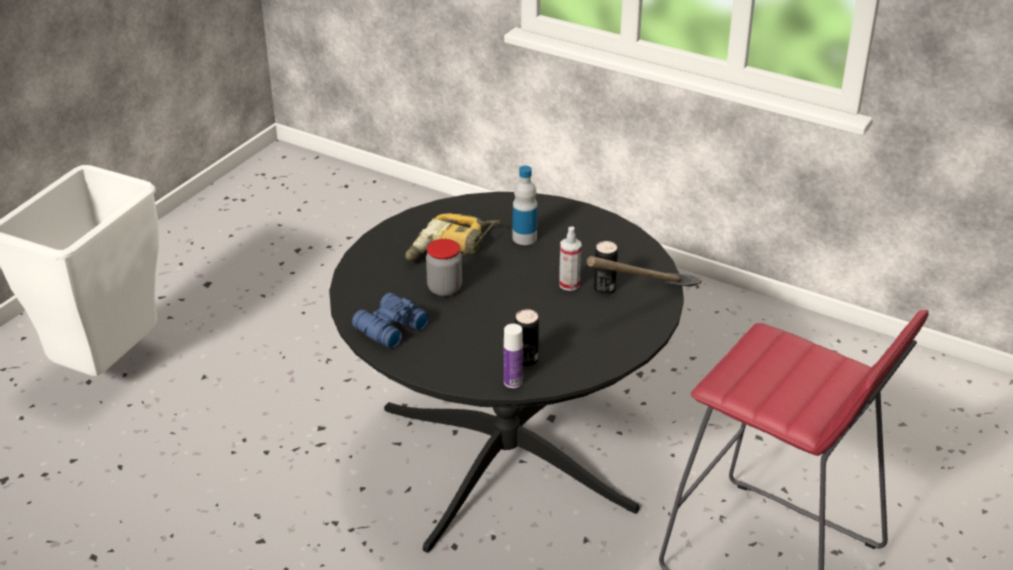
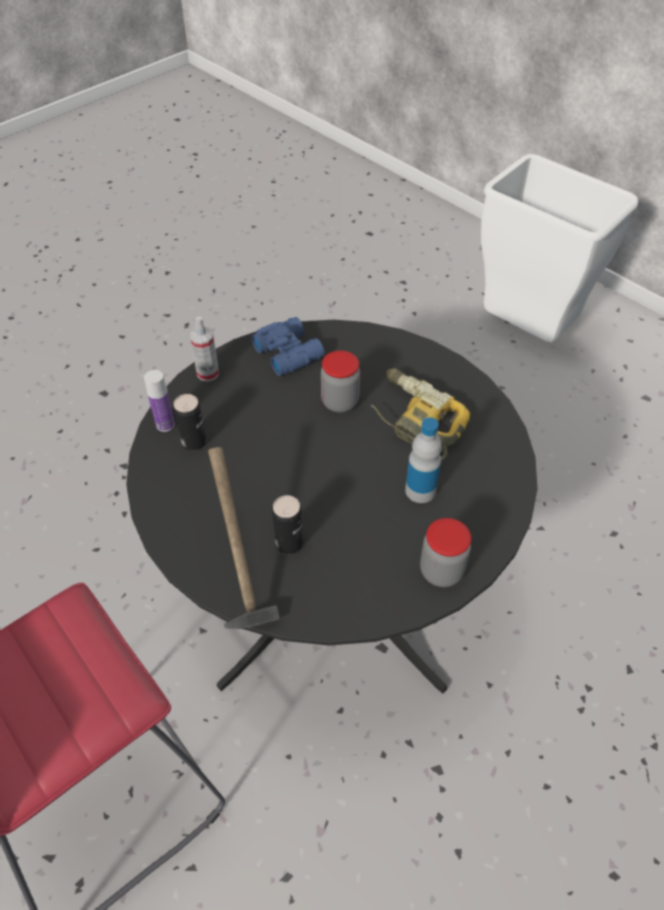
camera: 105 degrees right, 15 degrees up
spray bottle [559,227,581,291] -> spray bottle moved to [190,317,219,382]
none -> jar [420,518,471,587]

